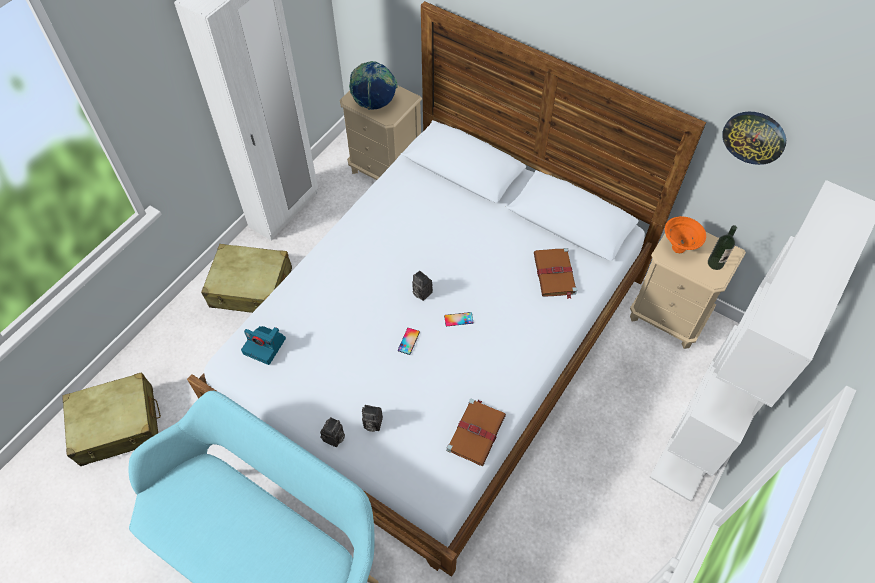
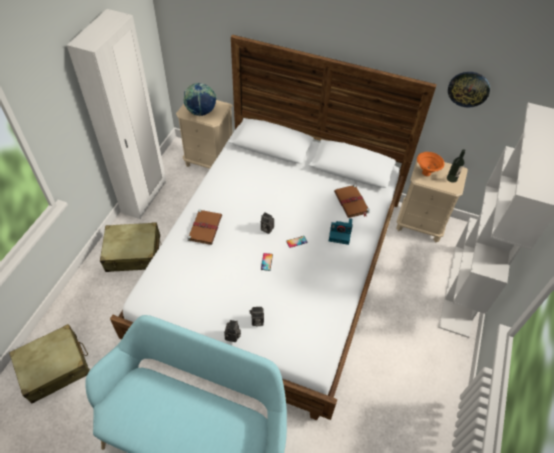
camera: 15 degrees left, 5 degrees down
camera [241,326,286,365] -> camera moved to [329,218,352,245]
brown book [446,399,506,466] -> brown book moved to [187,209,222,245]

